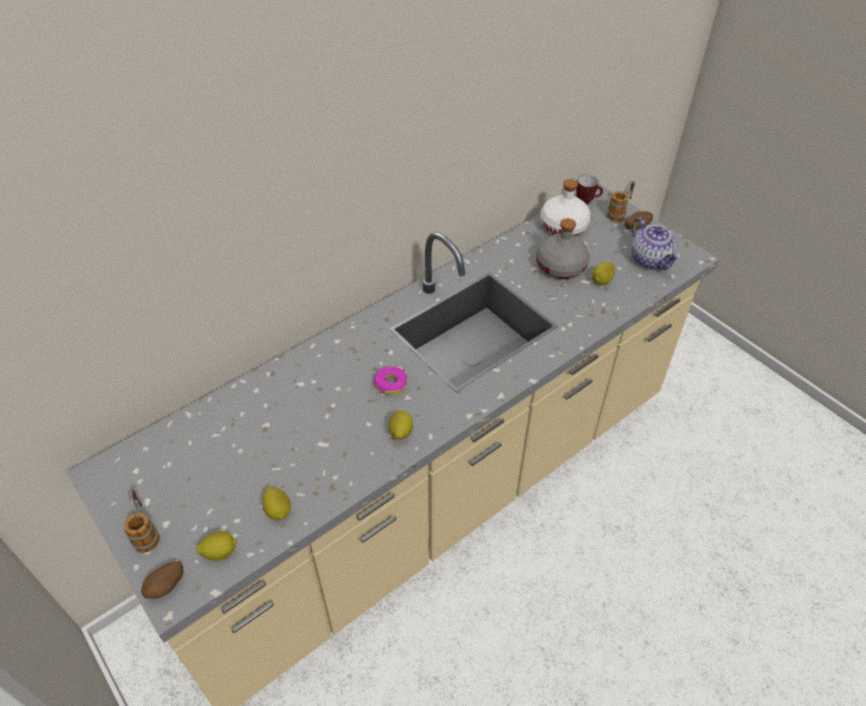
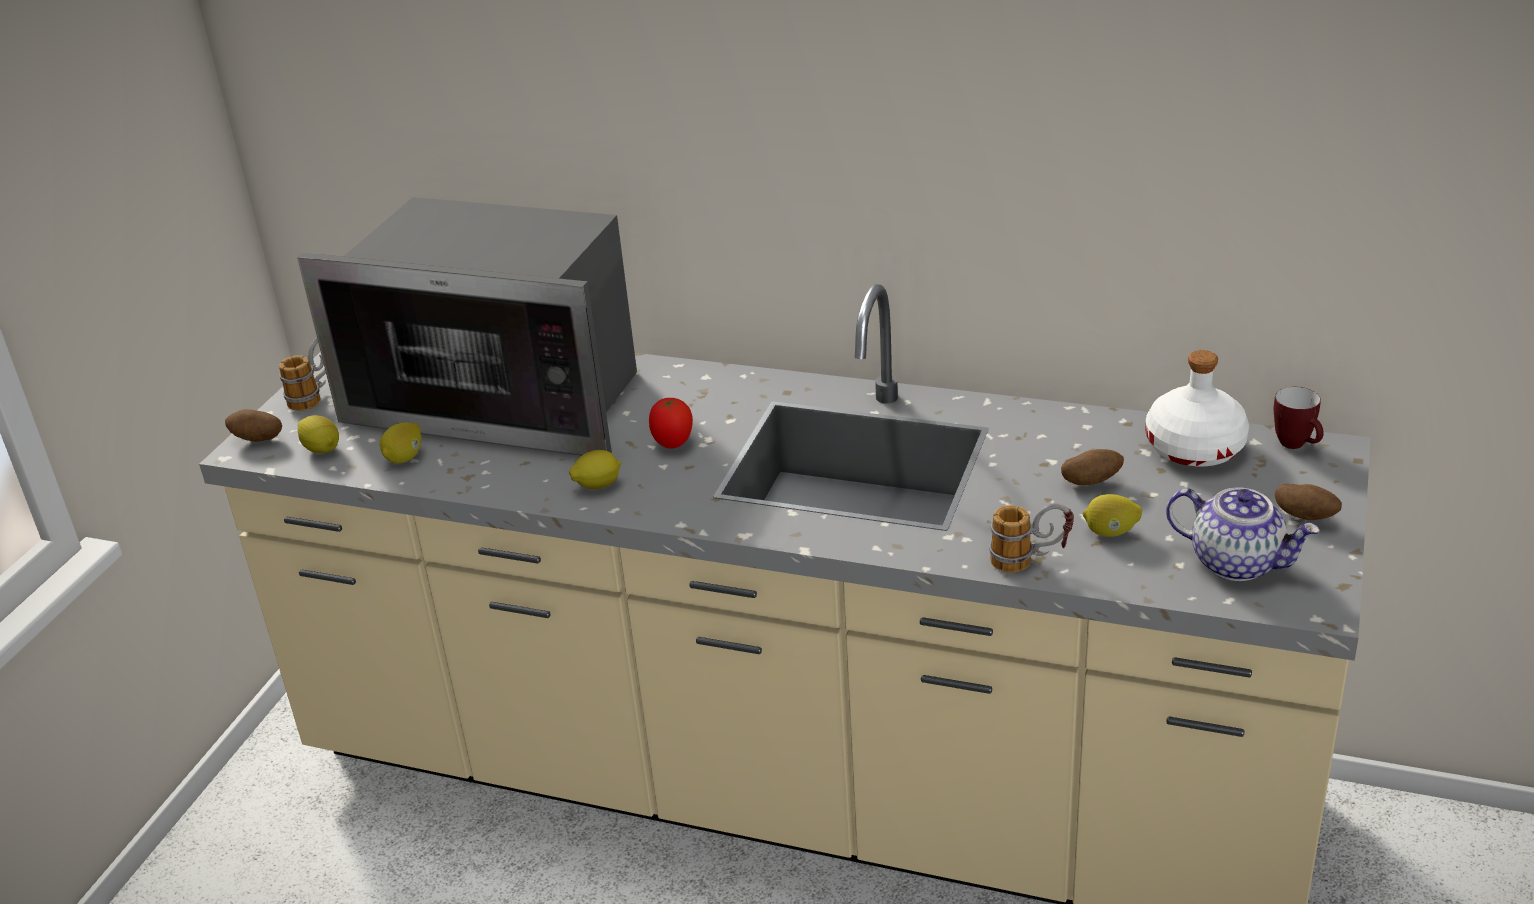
camera: 60 degrees right, 15 degrees down
donut [374,367,407,395] -> tomato [649,398,693,448]
grey bottle [536,218,590,279] -> potato [1061,449,1124,485]
mug [607,181,635,222] -> mug moved to [989,503,1074,573]
teapot [631,218,681,270] -> teapot turned 90 degrees counterclockwise [1166,487,1320,581]
none -> microwave [297,197,637,456]

